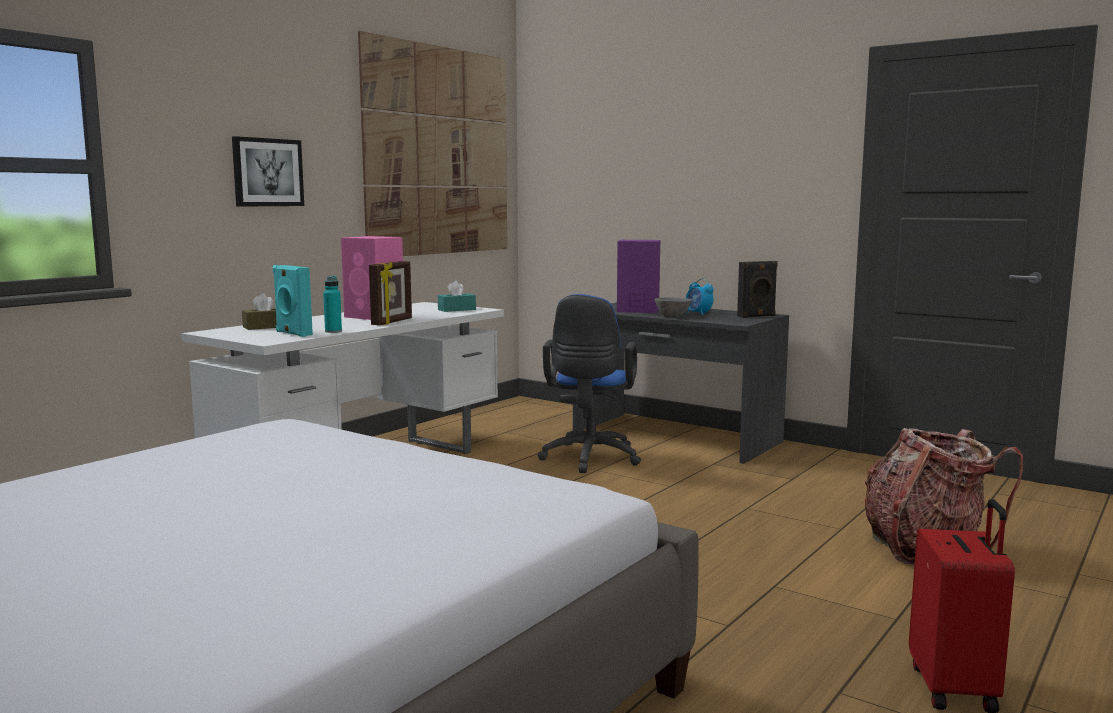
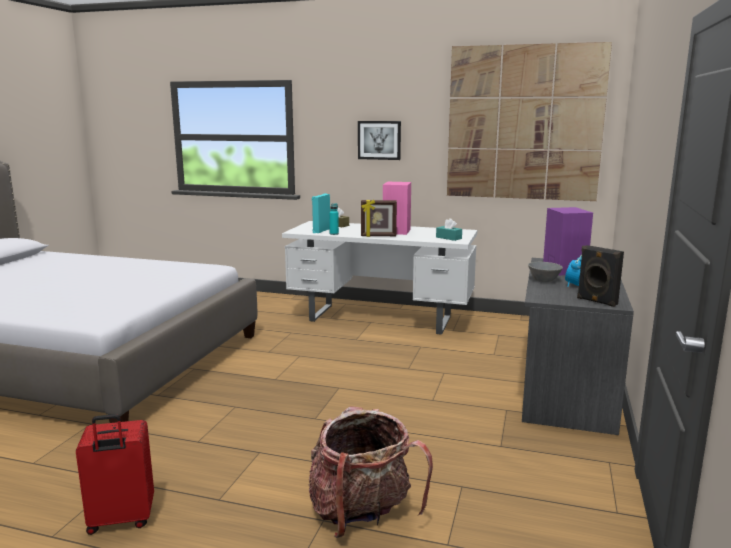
camera: 70 degrees right, 5 degrees up
blue office chair [538,294,641,473] -> none

